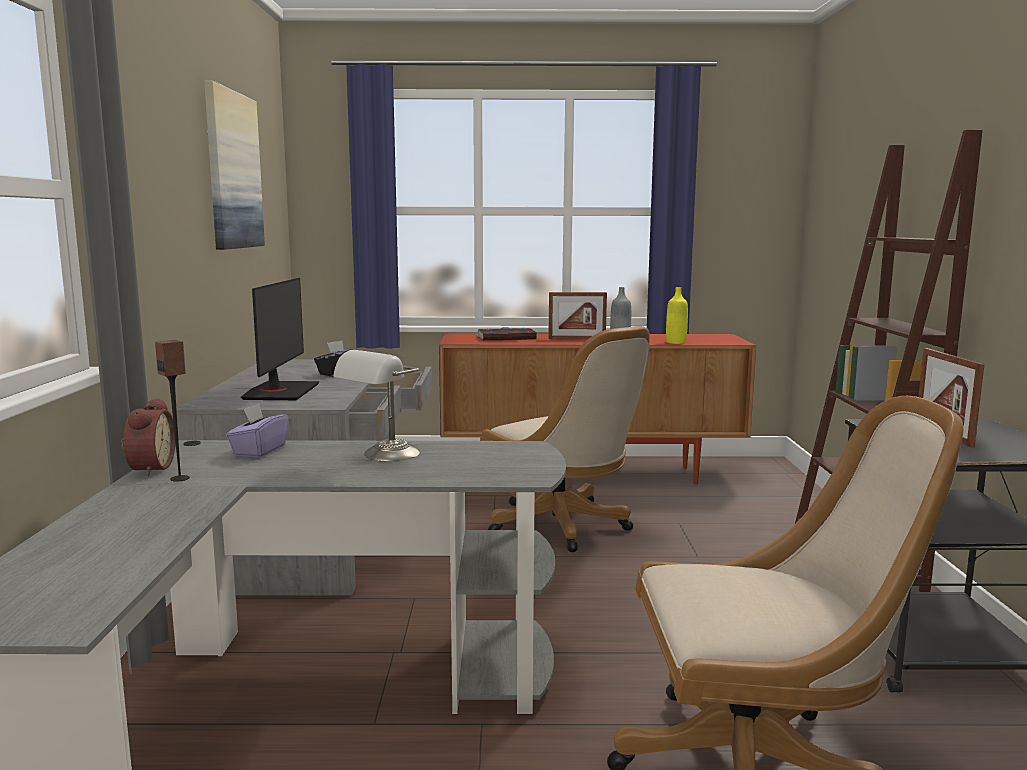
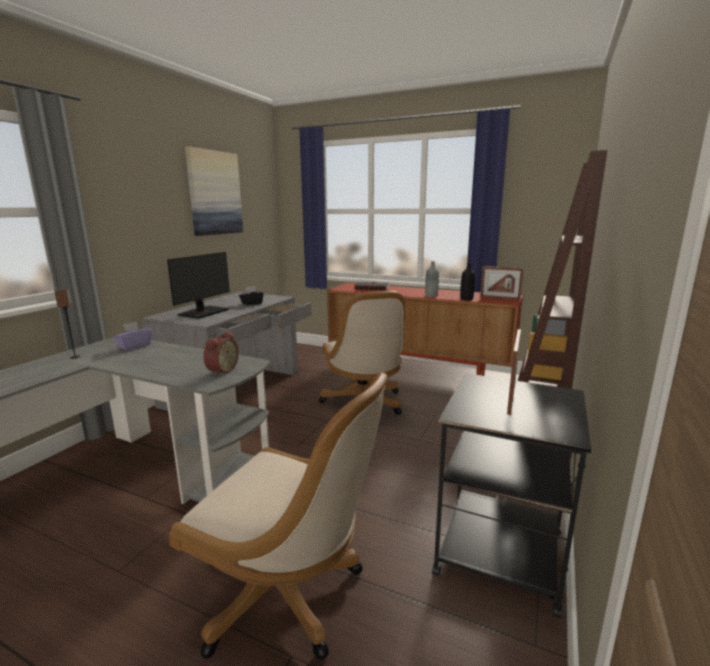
camera: 25 degrees right, 5 degrees up
alarm clock [121,398,176,476] -> alarm clock moved to [203,331,239,376]
white table lamp [333,350,420,461] -> none
picture frame [548,292,607,339] -> picture frame moved to [480,266,524,300]
yellow bottle [666,287,688,344] -> black bottle [460,263,475,300]

